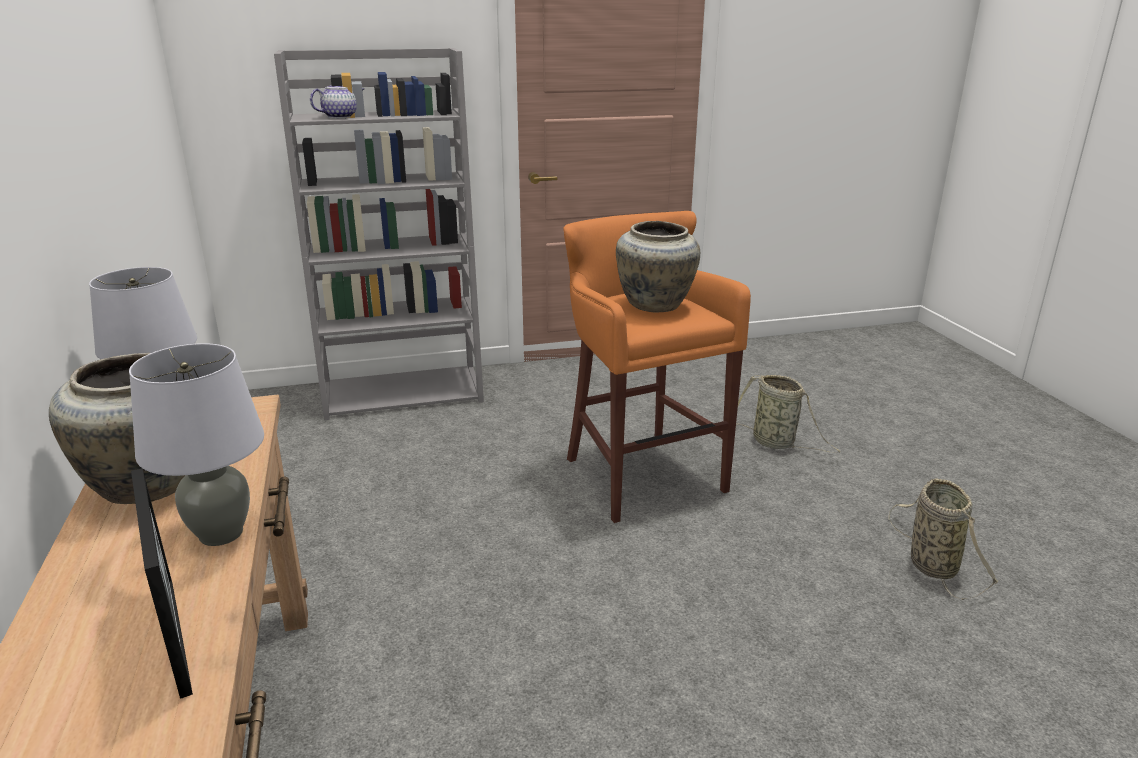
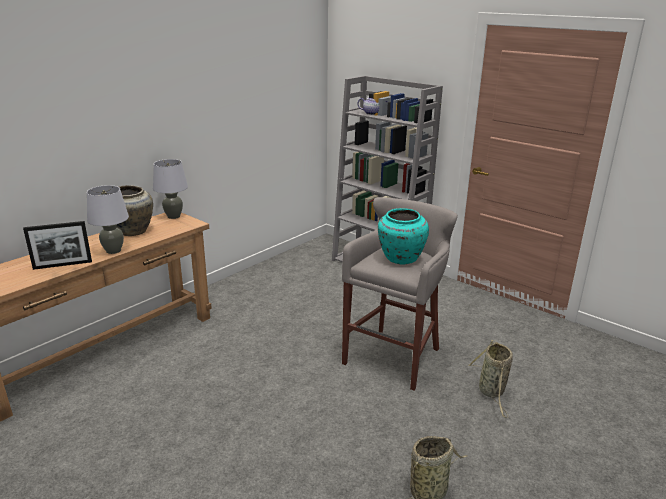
camera: 55 degrees right, 0 degrees up
picture frame [131,468,193,699] -> picture frame turned 45 degrees clockwise [23,221,92,270]
orange stool [563,211,751,523] -> grey stool [342,197,458,390]
beige vase [616,221,700,313] -> turquoise vase [378,208,429,265]

